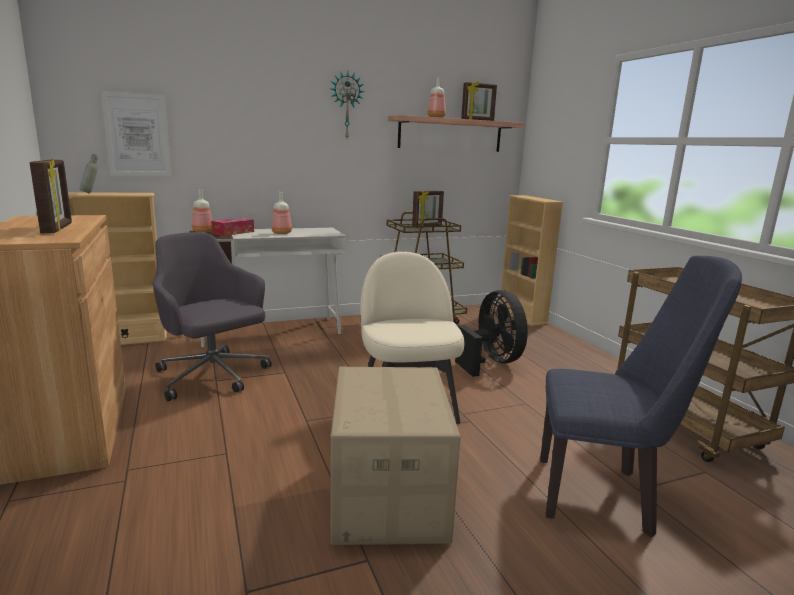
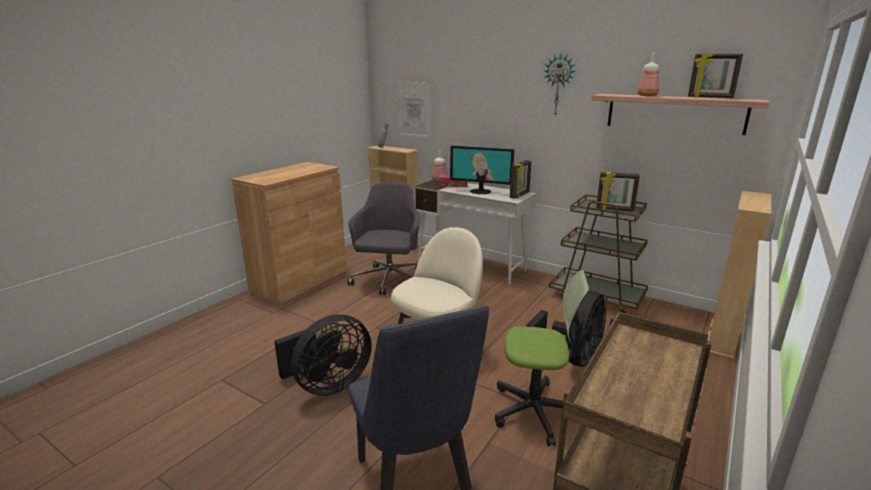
camera: 55 degrees right, 5 degrees up
picture frame [30,158,72,233] -> picture frame moved to [510,160,532,199]
bottle [272,192,292,234] -> monitor [450,146,515,194]
cardboard box [330,367,461,545] -> black fan [274,314,372,396]
none -> office chair [495,270,589,446]

